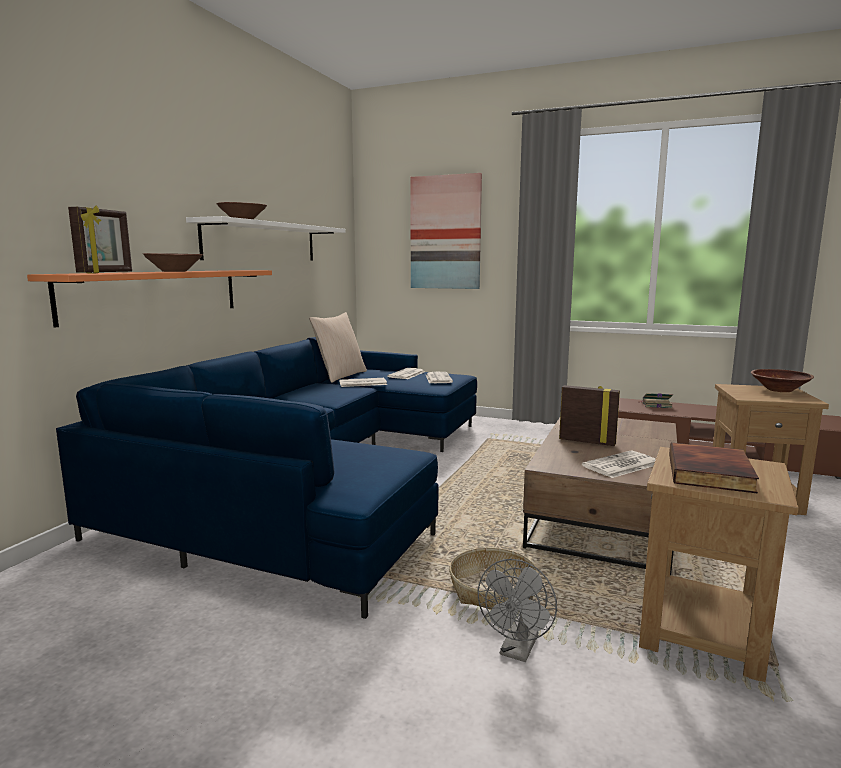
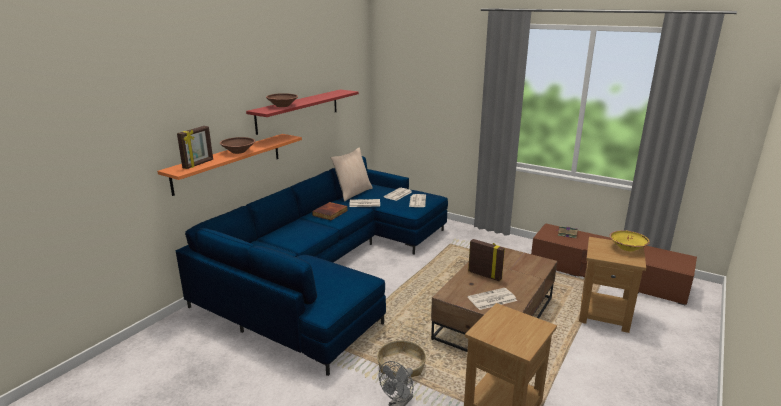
camera: 10 degrees right, 10 degrees up
white shelf [186,216,345,261] -> red shelf [246,90,359,135]
picture [410,173,482,289] -> none
book [669,443,759,494] -> book moved to [312,202,348,220]
brown bowl [751,369,814,392] -> yellow bowl [609,230,650,251]

